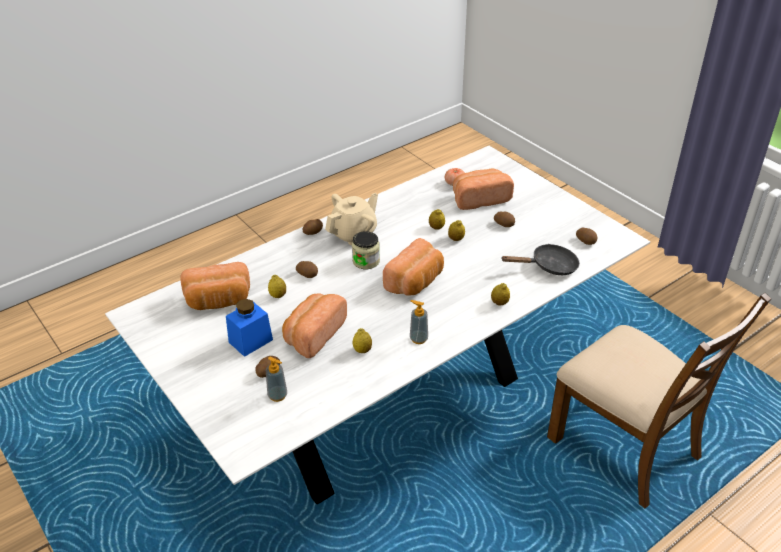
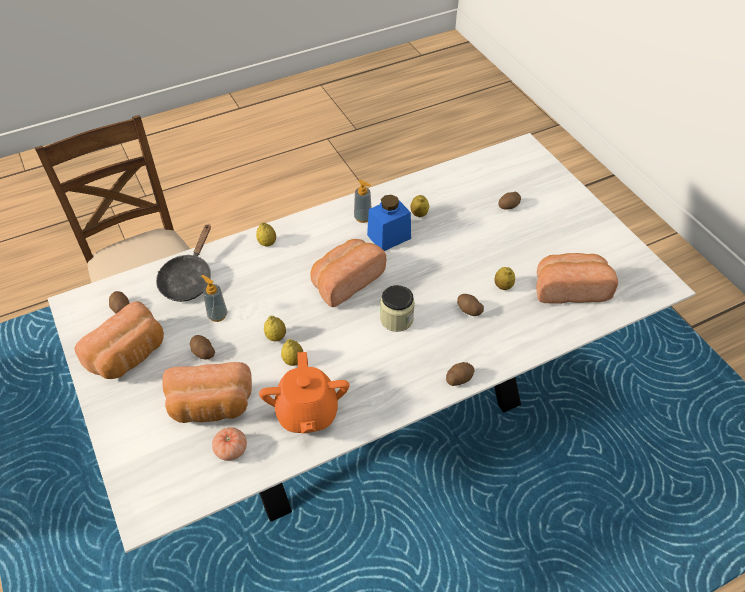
camera: 170 degrees left, 10 degrees up
blue jar [226,299,273,357] -> blue jar moved to [367,195,411,251]
soap dispenser [266,357,287,402] -> soap dispenser moved to [202,275,228,322]
bread [282,293,347,358] -> bread moved to [74,301,164,379]
beige teapot [325,193,378,245] -> none
black frying pan [501,244,580,276] -> black frying pan turned 75 degrees counterclockwise [156,224,211,302]
none -> orange teapot [259,352,350,434]

